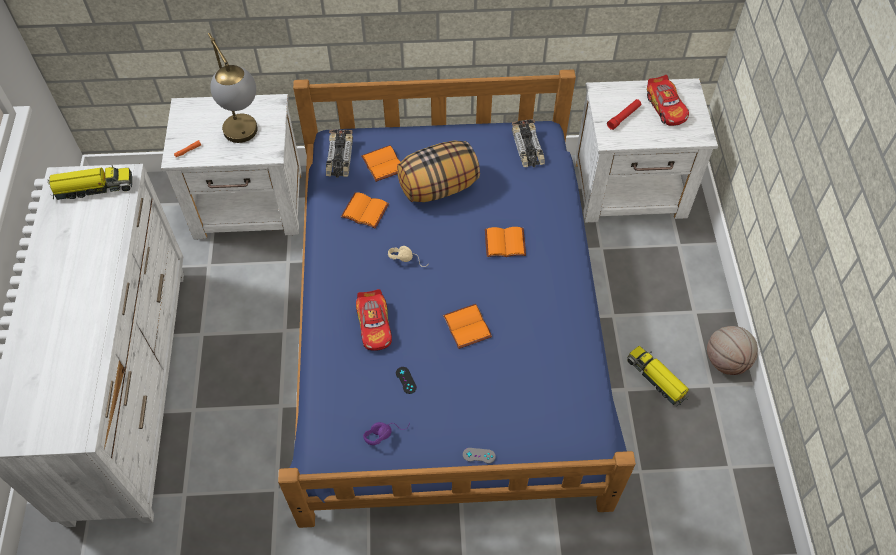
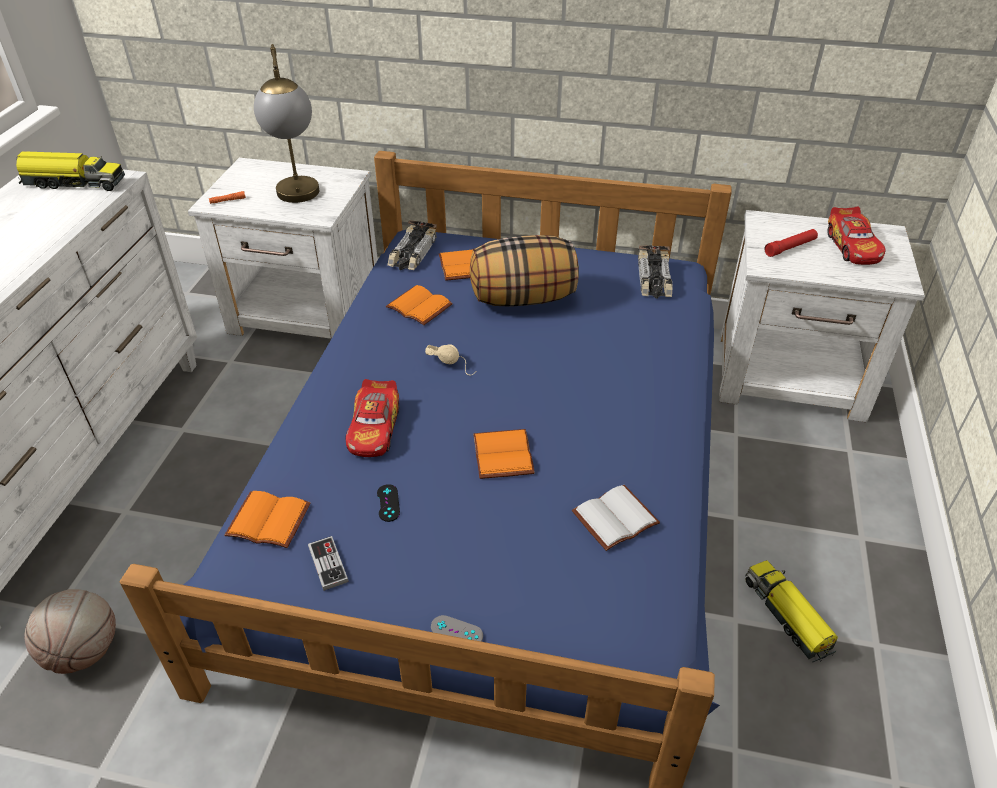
camera: 15 degrees right, 15 degrees down
purple headphones [363,422,410,445] -> game controller [308,536,349,591]
orange book [485,227,526,257] -> orange book moved to [225,491,311,548]
basketball [707,326,758,375] -> basketball moved to [24,589,116,674]
none -> white book [572,485,660,551]

